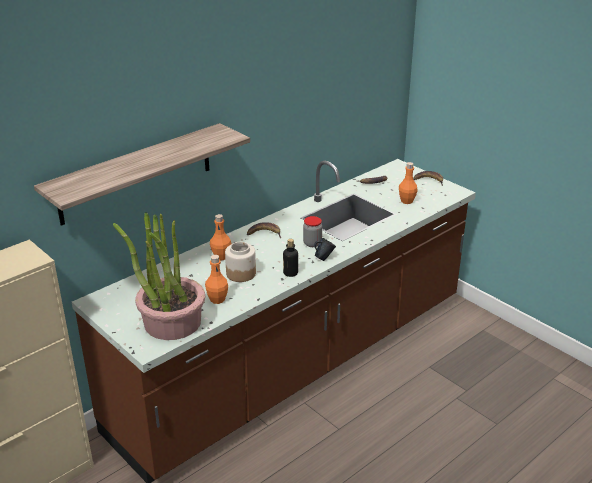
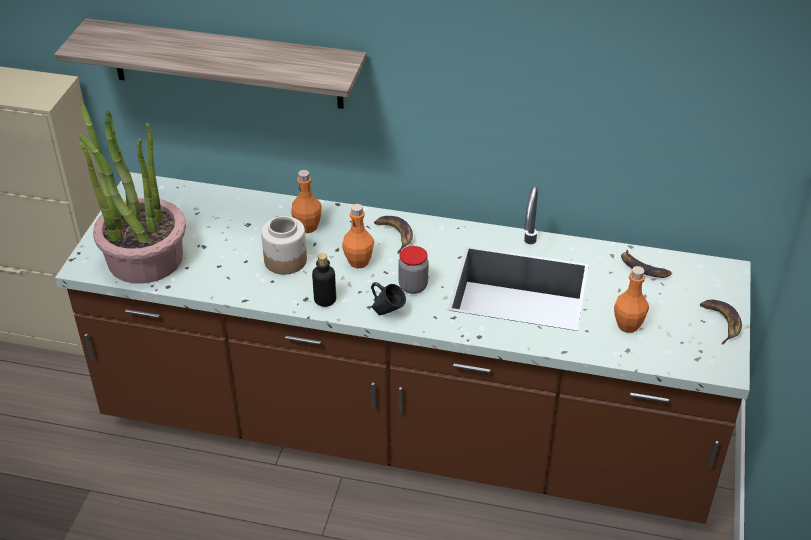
camera: 55 degrees right, 10 degrees up
orange bottle [205,255,228,304] -> orange bottle moved to [342,204,374,269]

